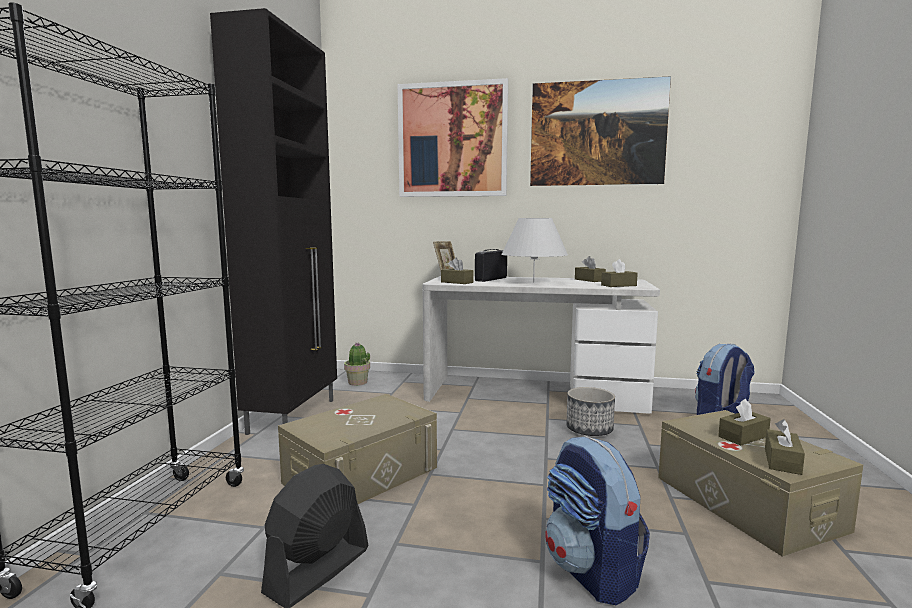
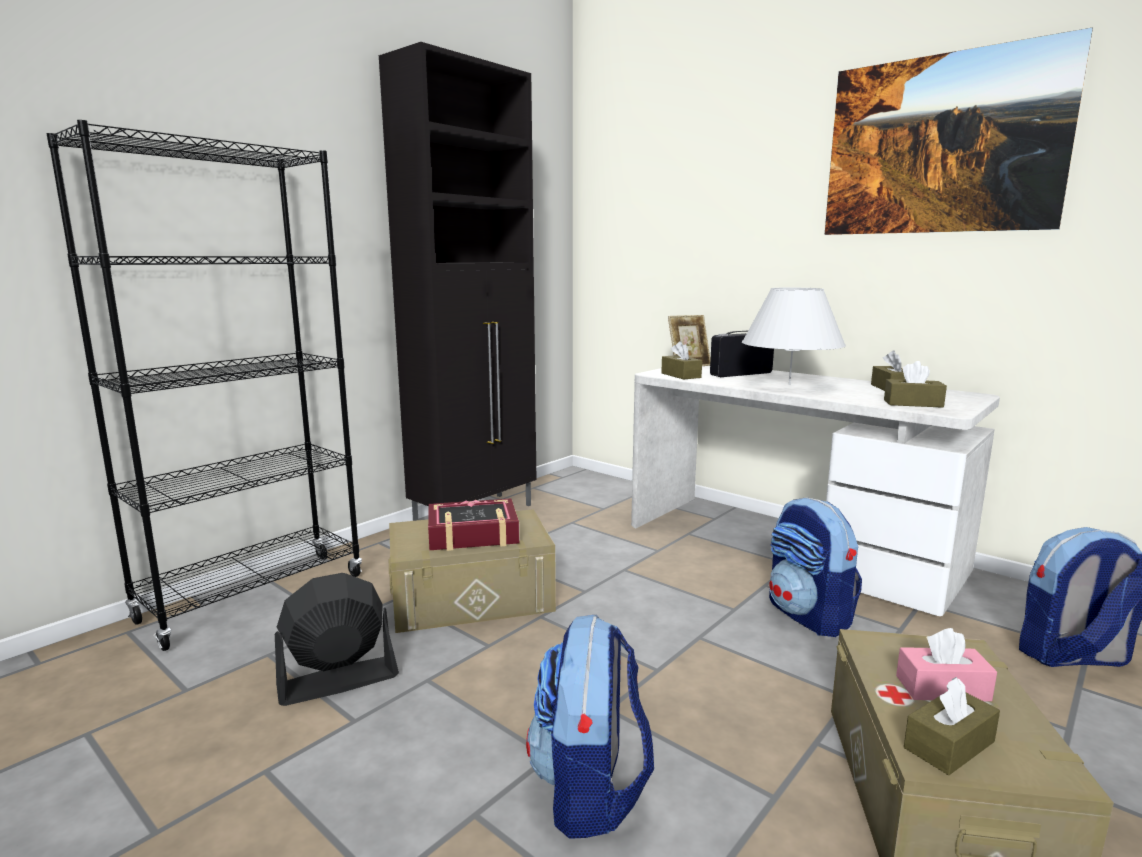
camera: 30 degrees right, 5 degrees up
potted plant [344,342,370,386] -> none
picture [398,78,508,197] -> none
planter [566,387,615,436] -> backpack [769,497,862,637]
brown tissue box [718,399,771,445] -> pink tissue box [896,628,997,701]
none -> book [428,498,519,551]

